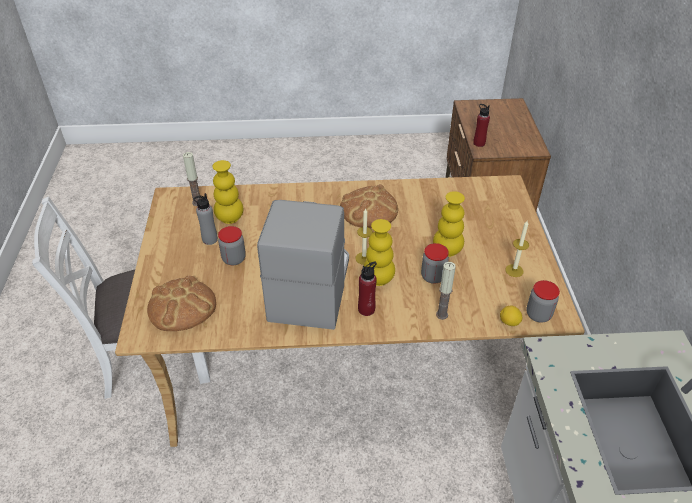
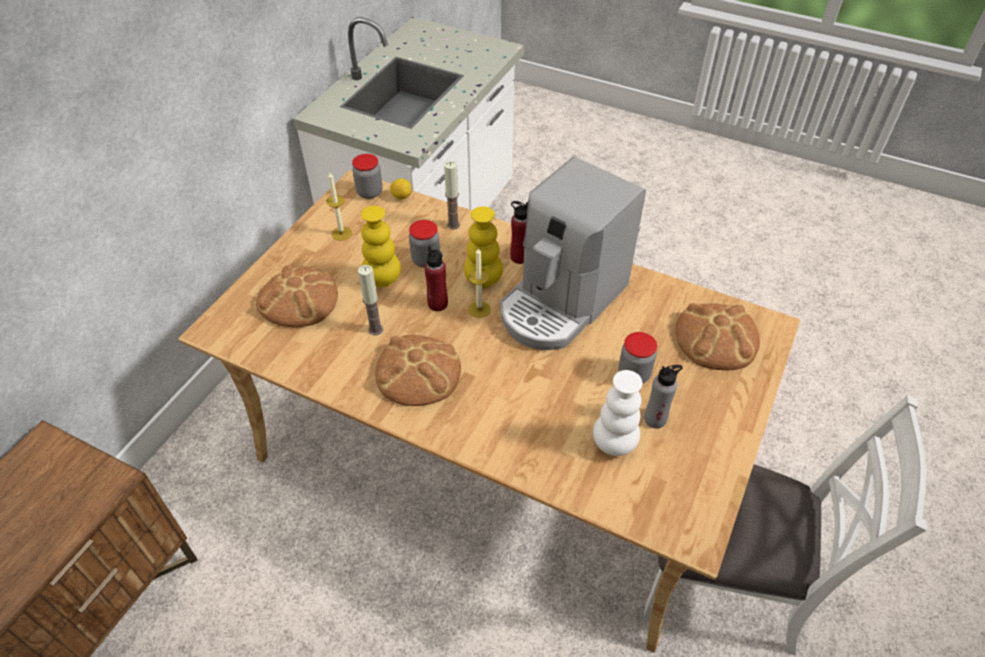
camera: 150 degrees left, 5 degrees up
candle [183,152,201,206] -> candle moved to [358,265,383,335]
yellow vase [212,160,243,224] -> white vase [593,370,643,456]
red bottle [473,104,490,147] -> red bottle moved to [424,246,448,311]
none -> bread [256,264,338,327]

